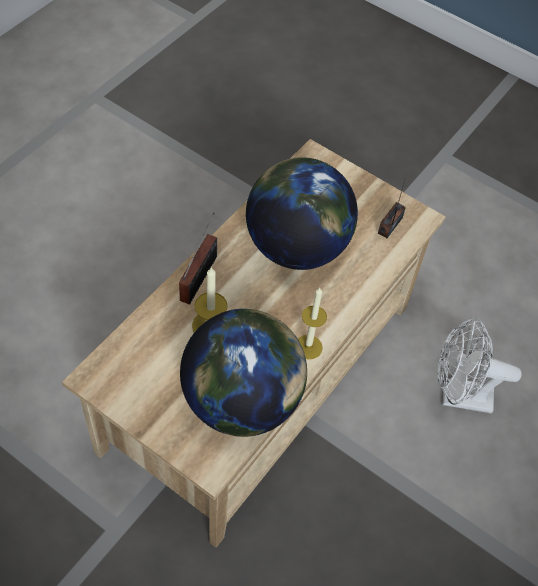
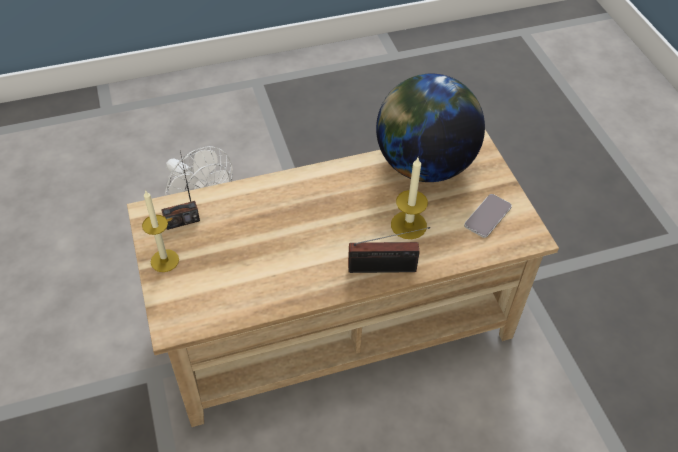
camera: 140 degrees left, 5 degrees down
radio [179,213,217,305] -> radio turned 150 degrees counterclockwise [348,227,430,273]
globe [246,157,358,270] -> none
candle [298,288,327,360] -> candle moved to [142,191,179,272]
none -> phone [464,194,512,238]

